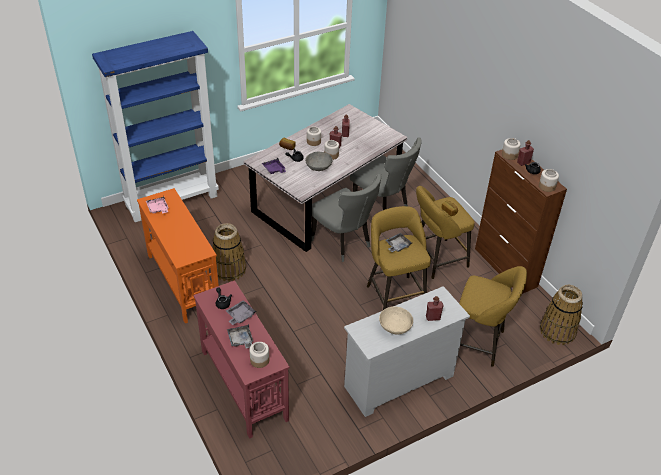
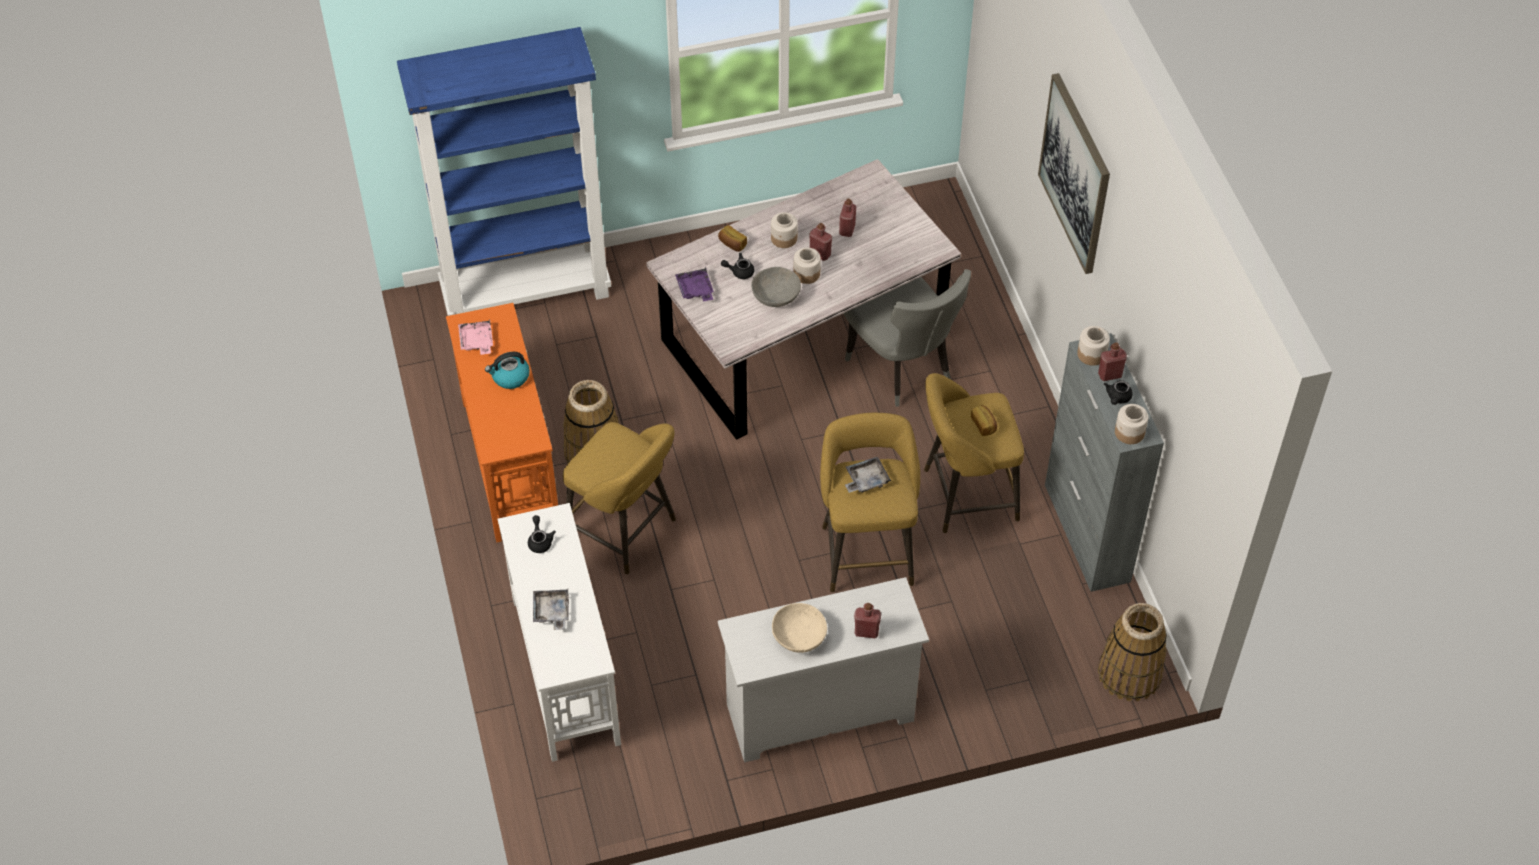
camera: 15 degrees right, 10 degrees up
red console table [193,280,290,439] -> white console table [498,503,621,762]
grey tray [226,300,256,325] -> none
jar [249,342,269,368] -> none
grey chair [311,174,382,262] -> none
yellow stool [459,266,527,367] -> yellow stool moved to [563,422,676,574]
brown cabinet [475,149,567,294] -> grey cabinet [1045,333,1164,592]
none -> kettle [485,352,530,389]
none -> picture [1038,73,1110,274]

